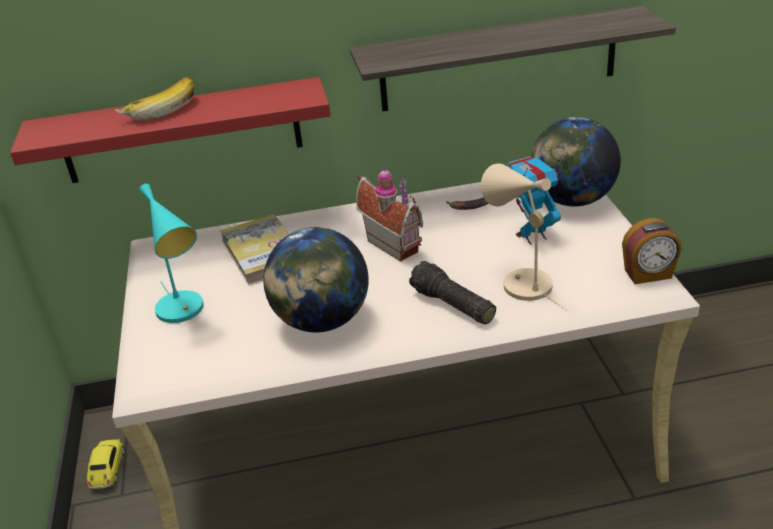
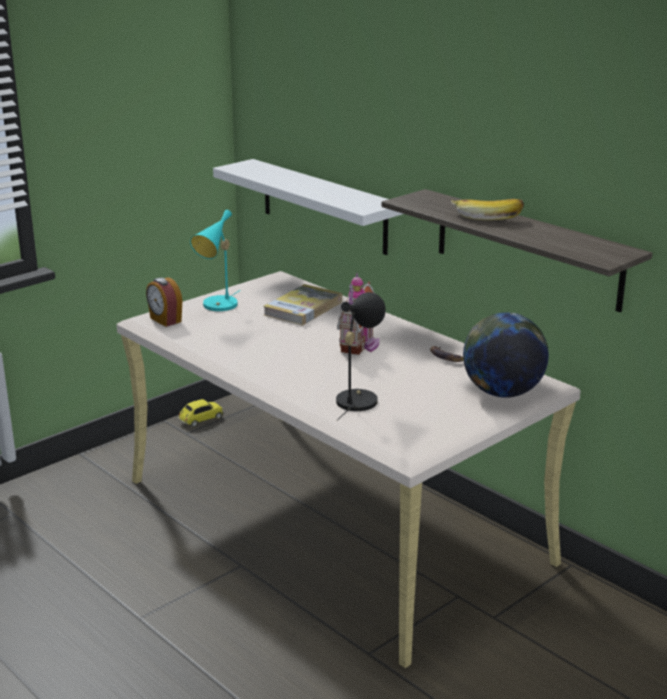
camera: 55 degrees right, 10 degrees down
red shelf [10,77,331,183] -> white shelf [213,159,403,255]
banana [115,77,194,121] -> banana moved to [451,199,524,220]
globe [263,227,369,332] -> none
flashlight [409,261,496,324] -> none
beige table lamp [481,163,567,311] -> black table lamp [336,292,386,421]
toy robot [508,156,563,245] -> none
alarm clock [622,218,682,284] -> alarm clock moved to [146,278,182,327]

